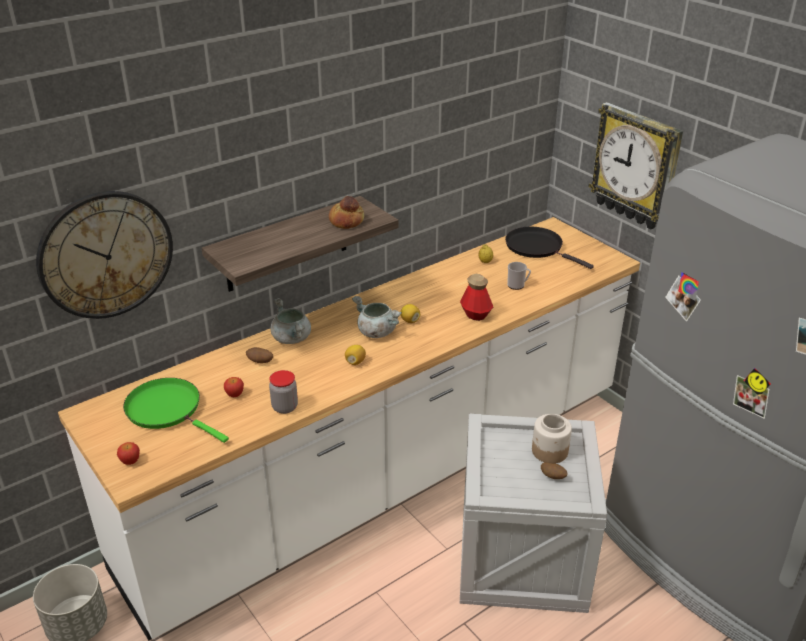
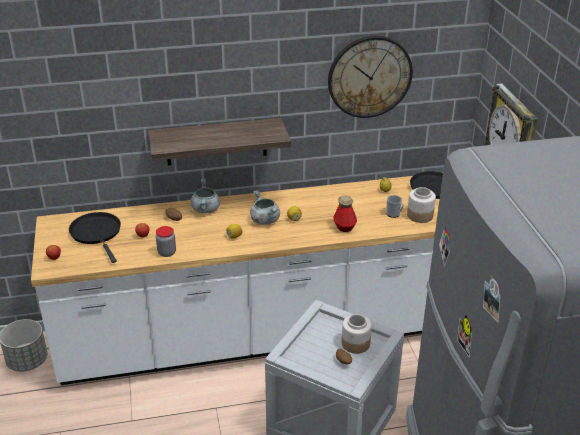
camera: 25 degrees right, 0 degrees up
wall clock [36,191,173,319] -> wall clock moved to [328,36,413,118]
green frying pan [123,378,229,443] -> black frying pan [69,212,121,263]
bread [329,196,364,229] -> none
none -> jar [407,187,436,223]

